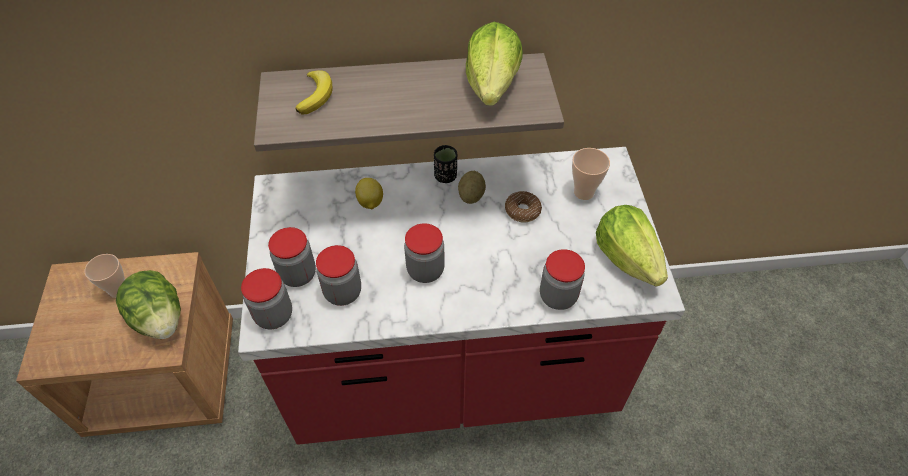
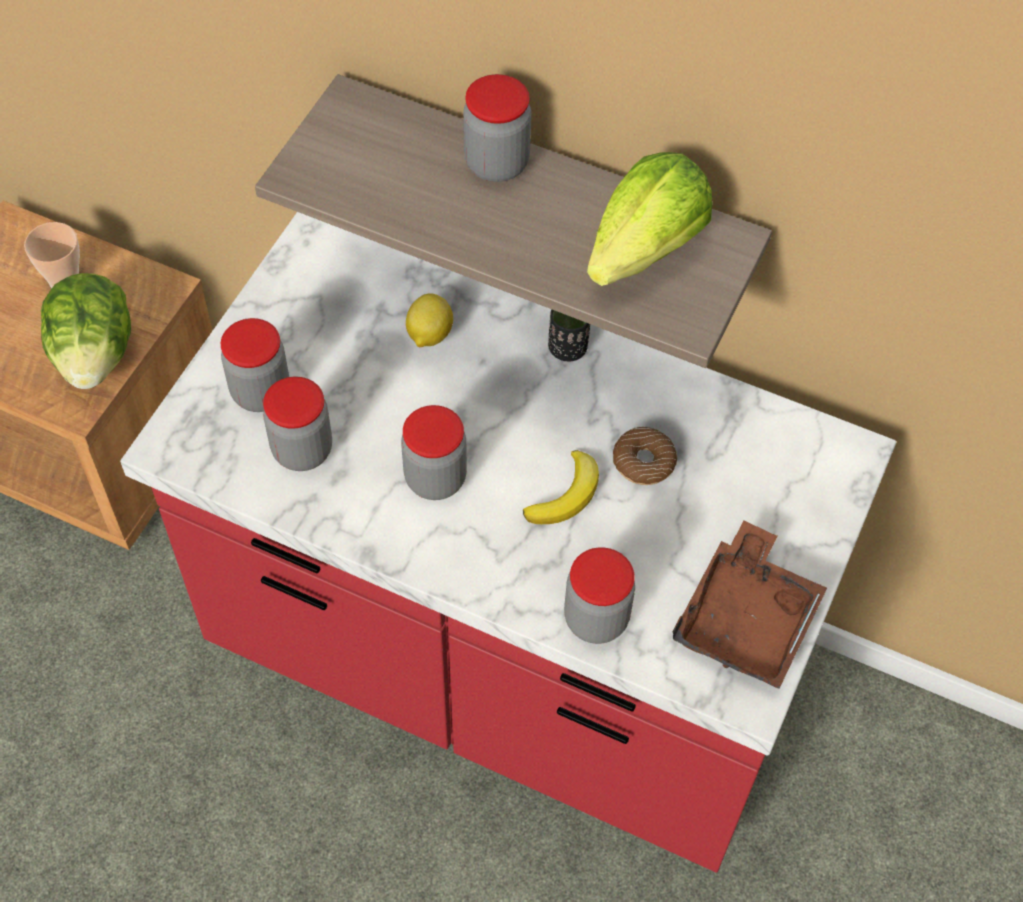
camera: 30 degrees right, 5 degrees up
jar [241,268,292,330] -> jar moved to [463,74,531,182]
banana [295,70,333,115] -> banana moved to [523,450,599,524]
potato [458,171,486,204] -> none
cup [572,148,610,200] -> none
lettuce [596,205,668,287] -> brown tray [672,521,827,689]

